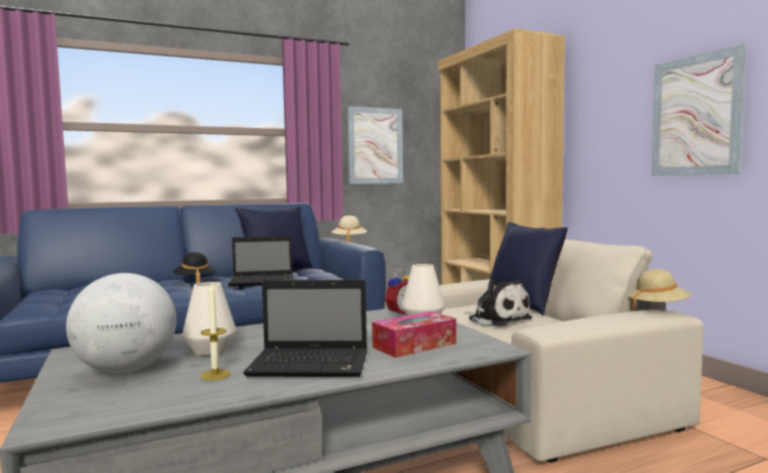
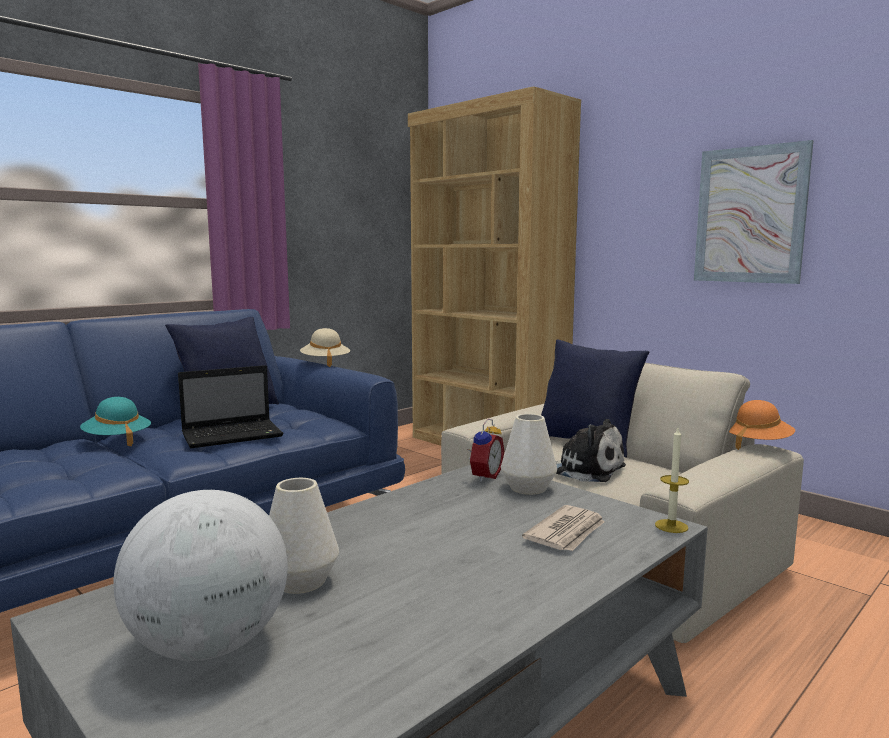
camera: 20 degrees left, 5 degrees up
black hat [173,252,216,283] -> turquoise hat [80,397,151,446]
candle [200,283,230,380] -> candle moved to [655,428,689,533]
laptop [243,280,367,377] -> none
picture [347,106,403,184] -> none
tissue box [372,311,456,358] -> newspaper [522,505,604,551]
beige hat [627,269,692,310] -> orange hat [729,400,795,450]

